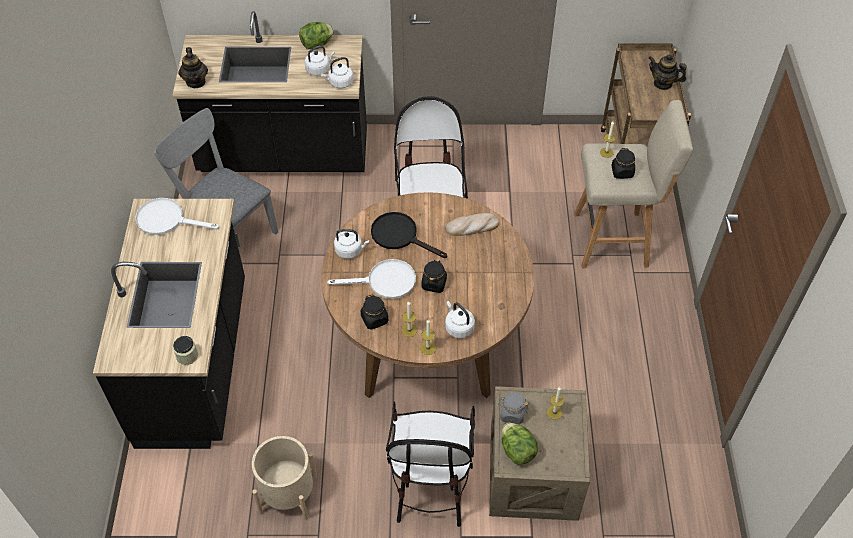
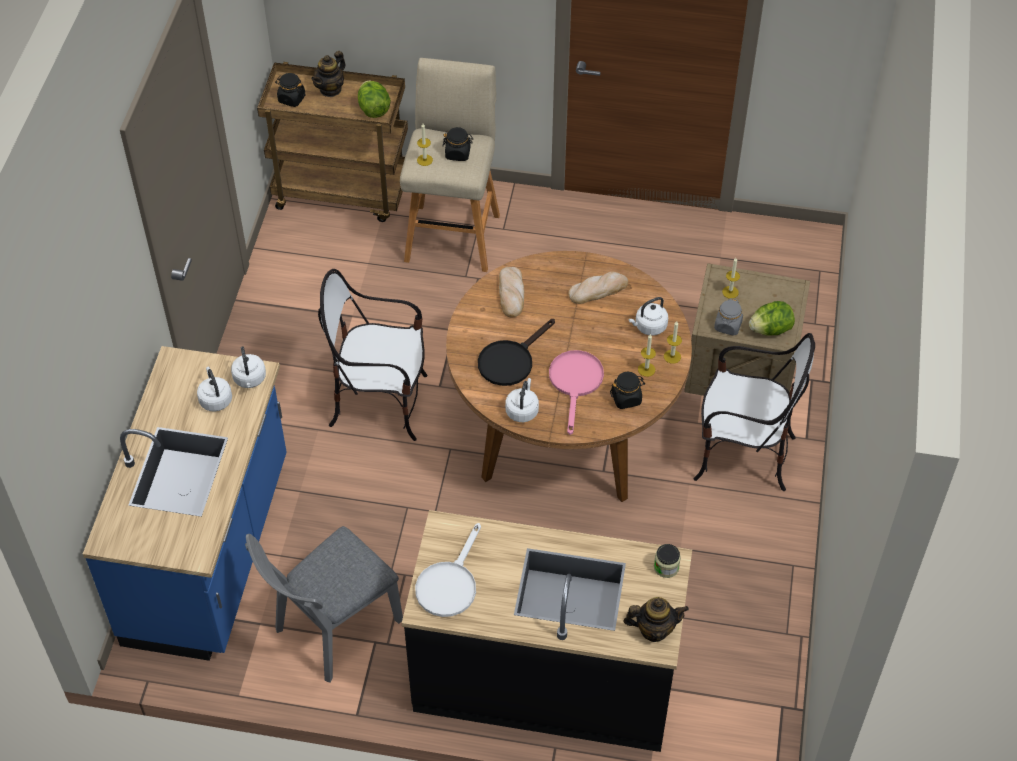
camera: 80 degrees left, 0 degrees up
black counter [172,11,367,172] -> blue counter [83,346,287,661]
teapot [178,47,208,88] -> teapot moved to [624,597,689,642]
beige planter [252,436,317,520] -> none
lettuce [299,22,334,49] -> lettuce moved to [358,81,391,118]
white frying pan [327,259,416,299] -> pink frying pan [549,350,604,435]
black jar [422,259,447,293] -> black jar moved to [275,73,305,107]
none -> bread [568,272,628,304]

